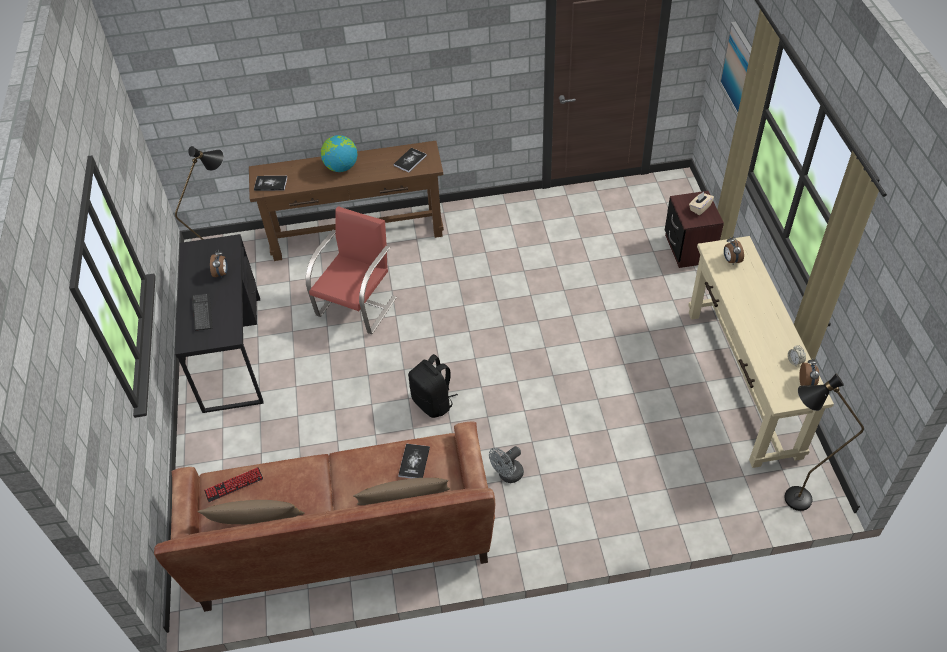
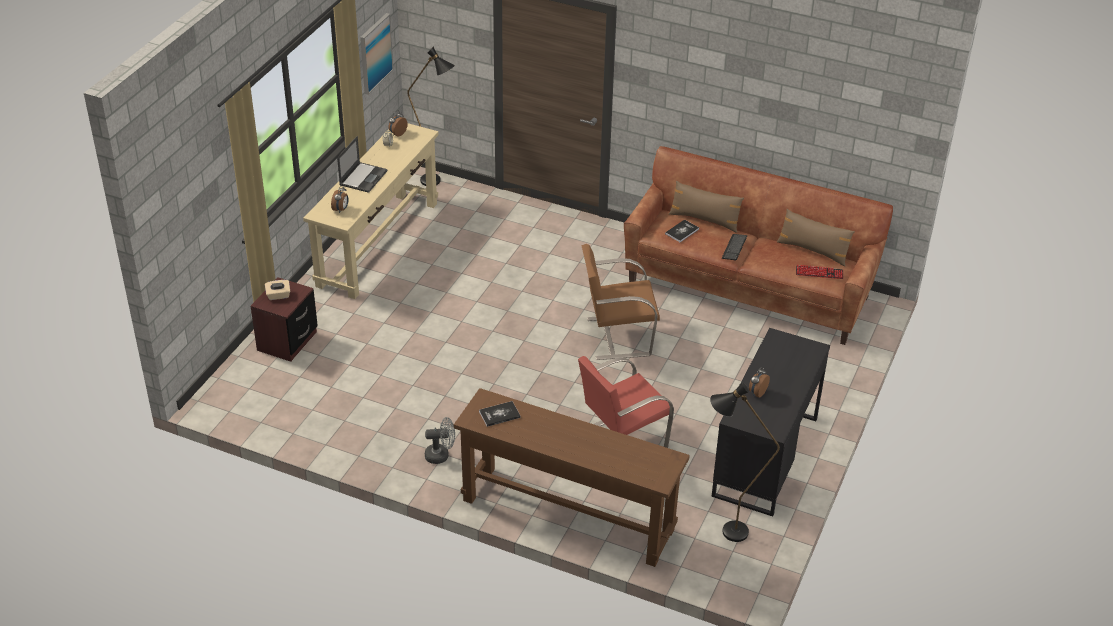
camera: 150 degrees left, 10 degrees down
keyboard [192,294,213,330] -> keyboard moved to [721,234,747,261]
book [254,176,287,191] -> none
globe [321,135,357,172] -> none
black backpack [408,354,458,418] -> brown chair [581,244,660,360]
grey fan [489,446,524,483] -> grey fan moved to [425,417,455,464]
picture [720,22,752,114] -> picture moved to [360,13,394,95]
none -> laptop [337,136,388,193]

